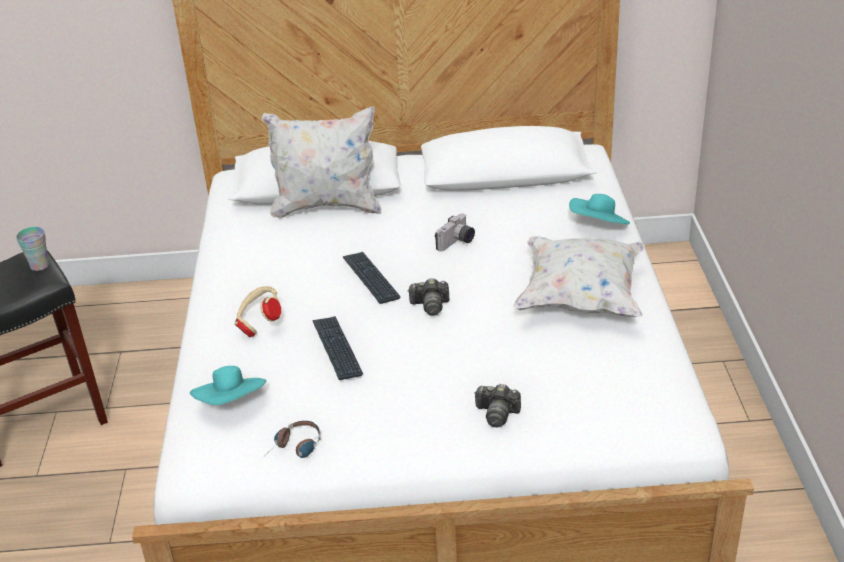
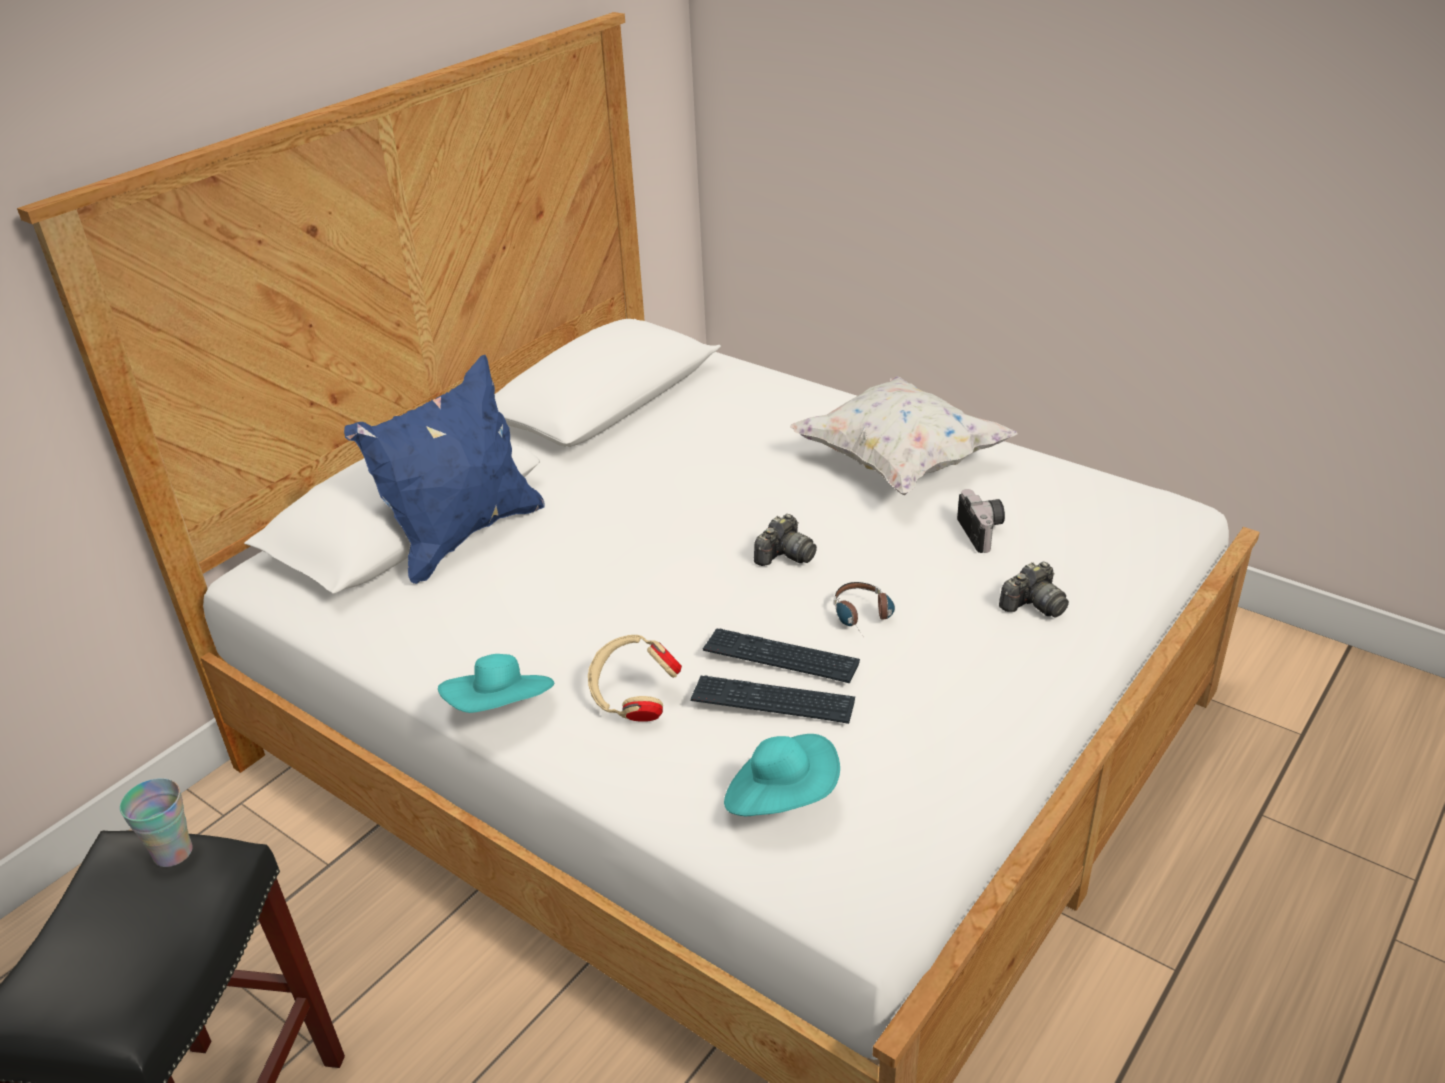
camera: 50 degrees left, 0 degrees up
white pillow [261,107,381,219] -> blue pillow [344,355,545,584]
headphones [274,421,321,458] -> headphones moved to [833,582,895,636]
keyboard [343,252,401,304] -> keyboard moved to [690,675,855,724]
camera [435,214,475,251] -> camera moved to [957,489,1005,553]
turquoise hat [569,194,630,224] -> turquoise hat moved to [438,654,554,713]

